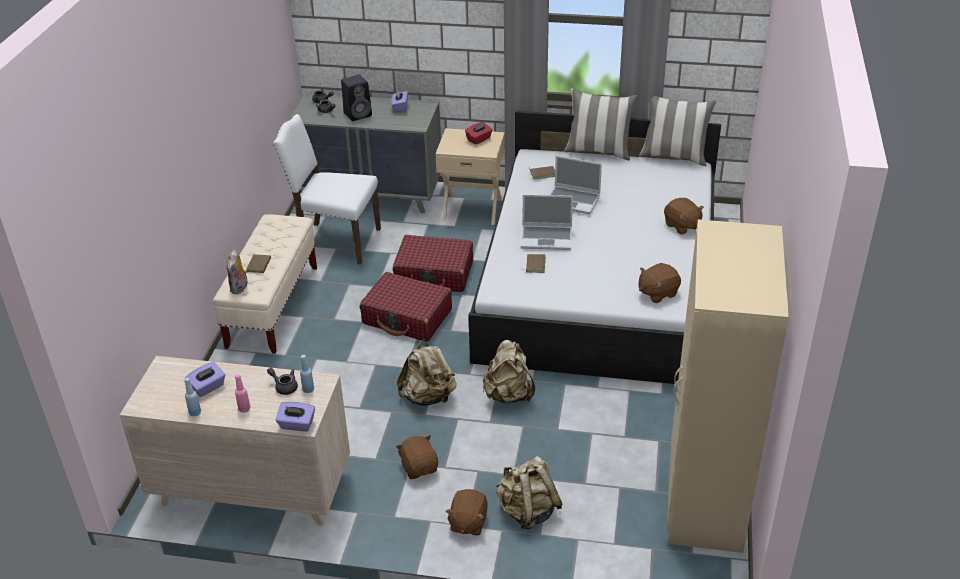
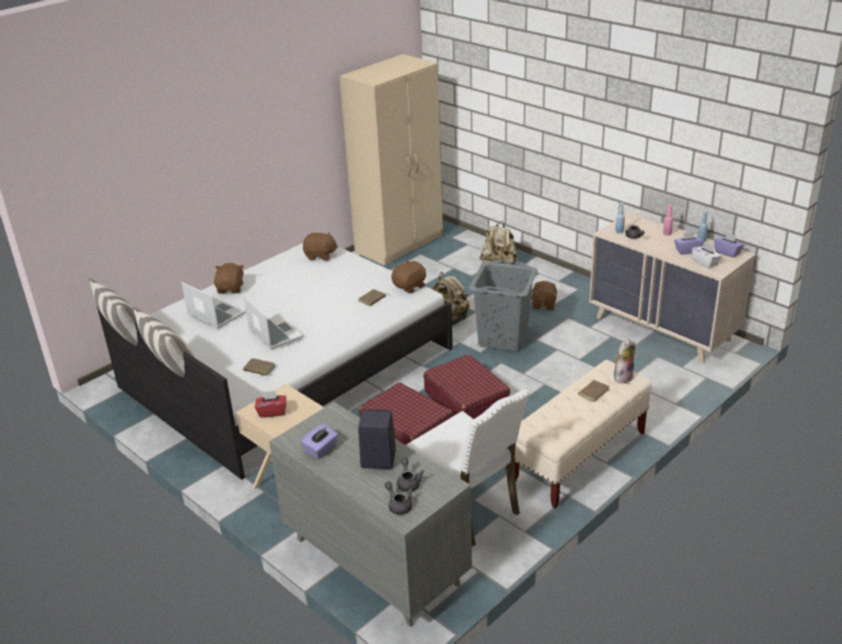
camera: 145 degrees left, 5 degrees down
purple tissue box [276,402,315,431] -> purple tissue box moved to [714,233,744,258]
beige backpack [397,339,457,406] -> grey laundry basket [469,260,538,352]
brown plush toy [445,489,488,535] -> brown plush toy moved to [391,260,426,293]
laptop [521,194,573,250] -> laptop moved to [181,282,245,329]
none -> white tissue box [692,242,722,268]

